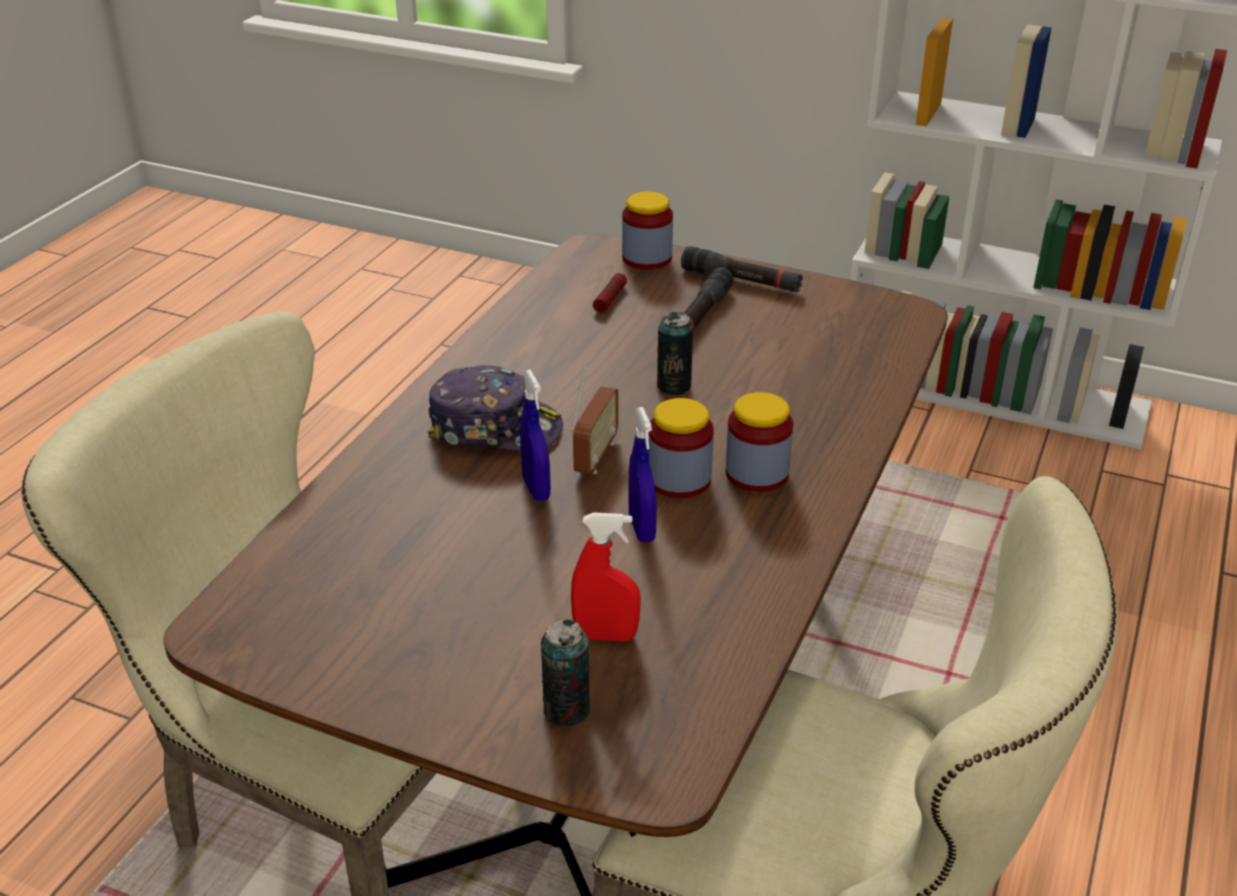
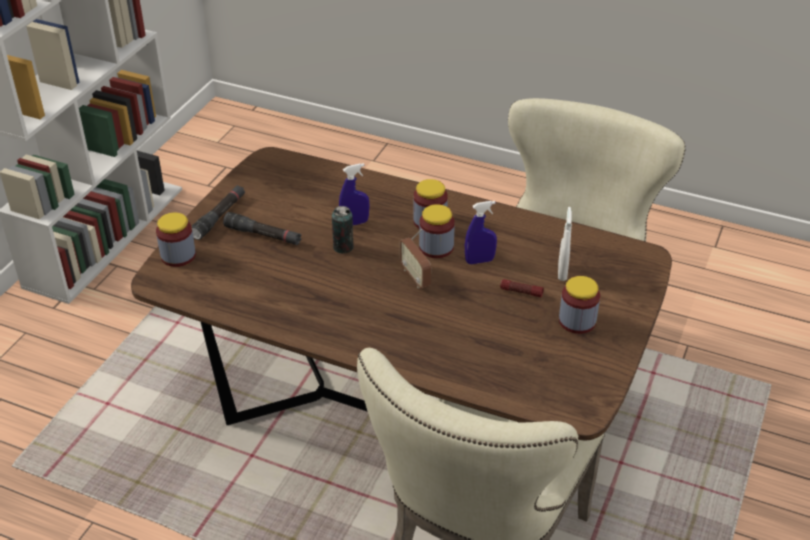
camera: 90 degrees left, 5 degrees up
cap [428,365,563,451] -> none
blue spray bottle [520,370,551,501] -> blue spray bottle moved to [339,163,369,225]
can [541,620,590,727] -> none
radio [571,364,619,474] -> radio turned 135 degrees counterclockwise [400,229,431,289]
red spray bottle [571,512,641,642] -> white spray bottle [558,207,572,281]
flashlight [593,273,627,313] -> flashlight moved to [500,279,544,297]
none -> jar [559,276,600,334]

